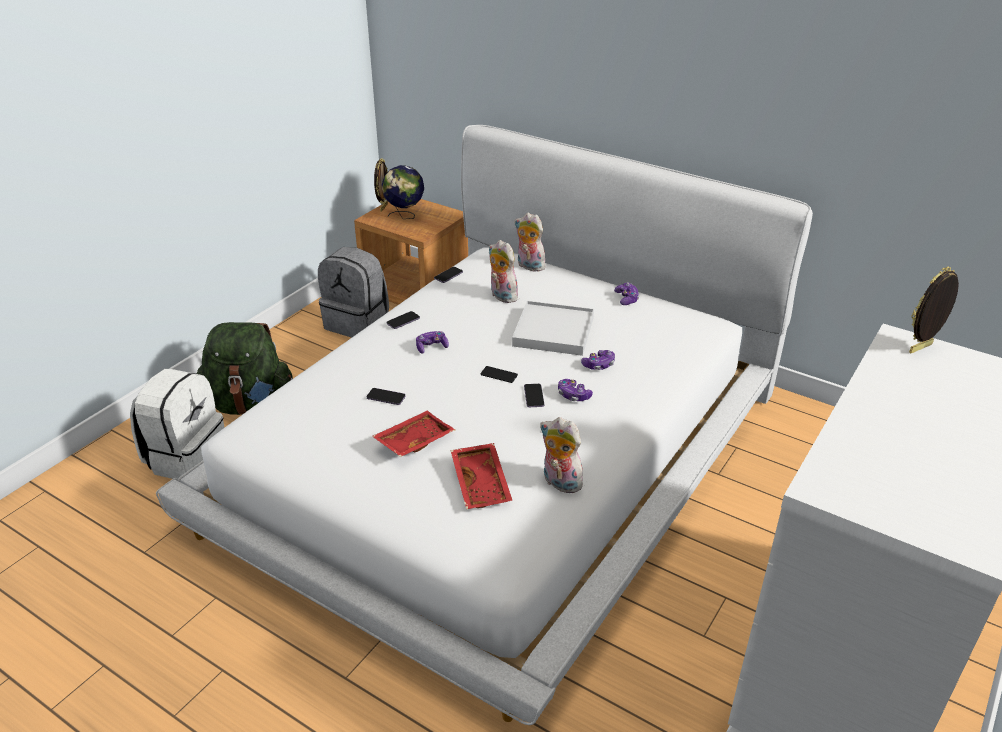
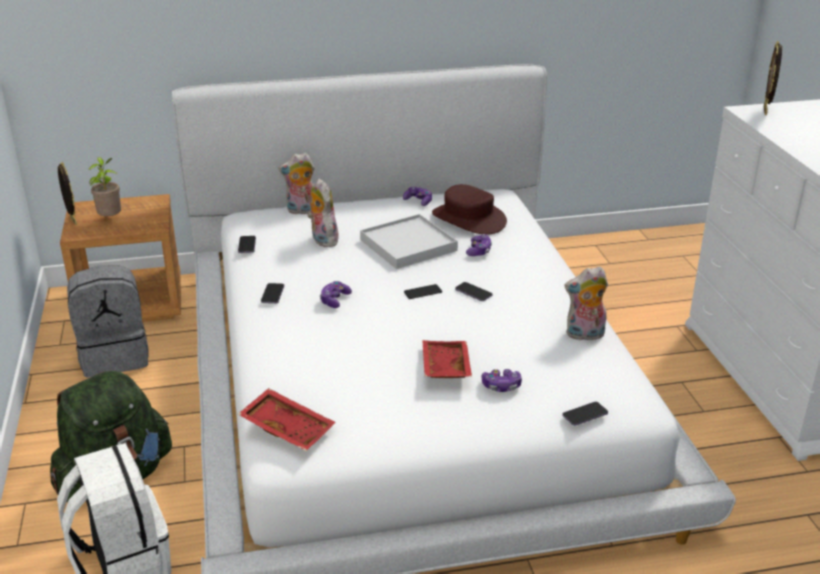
camera: 45 degrees left, 5 degrees down
phone [367,388,406,405] -> phone moved to [562,402,608,426]
globe [382,165,424,219] -> potted plant [88,157,121,216]
red tray [450,443,513,509] -> red tray moved to [238,388,336,451]
plush toy [489,240,519,303] -> plush toy turned 60 degrees clockwise [307,179,338,247]
game controller [558,379,593,401] -> game controller moved to [482,369,522,392]
none -> brown hat [432,184,507,235]

